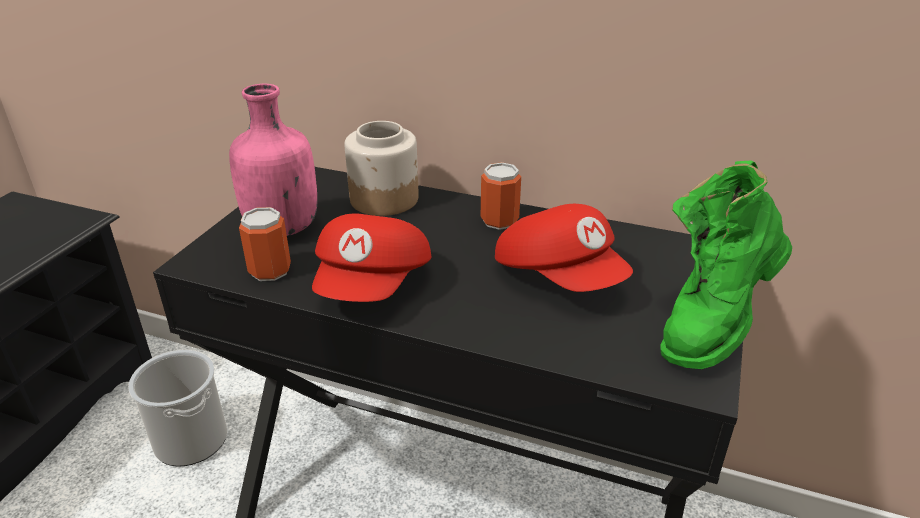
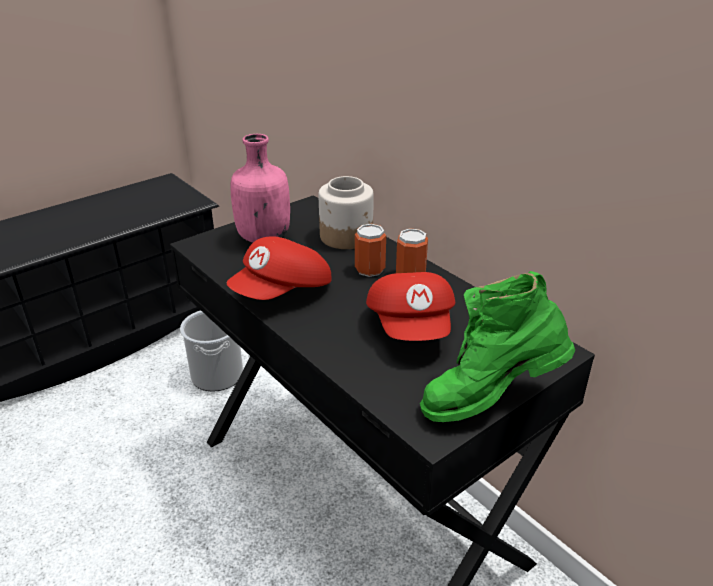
camera: 30 degrees right, 0 degrees up
can [239,207,291,281] -> can moved to [355,224,386,277]

